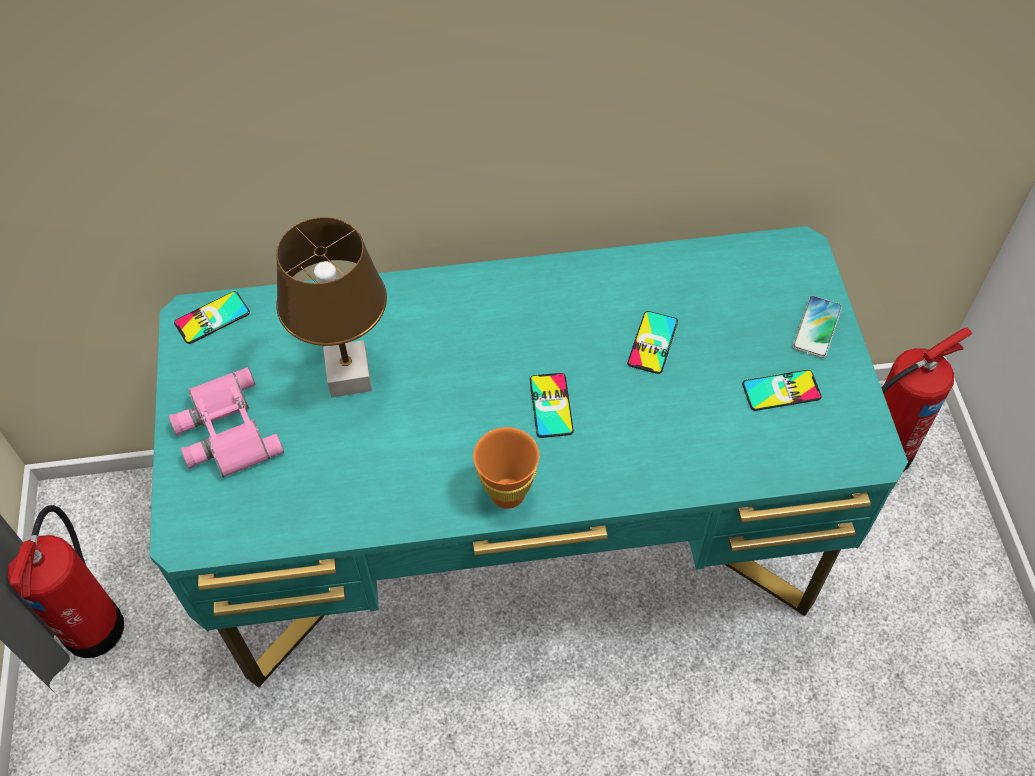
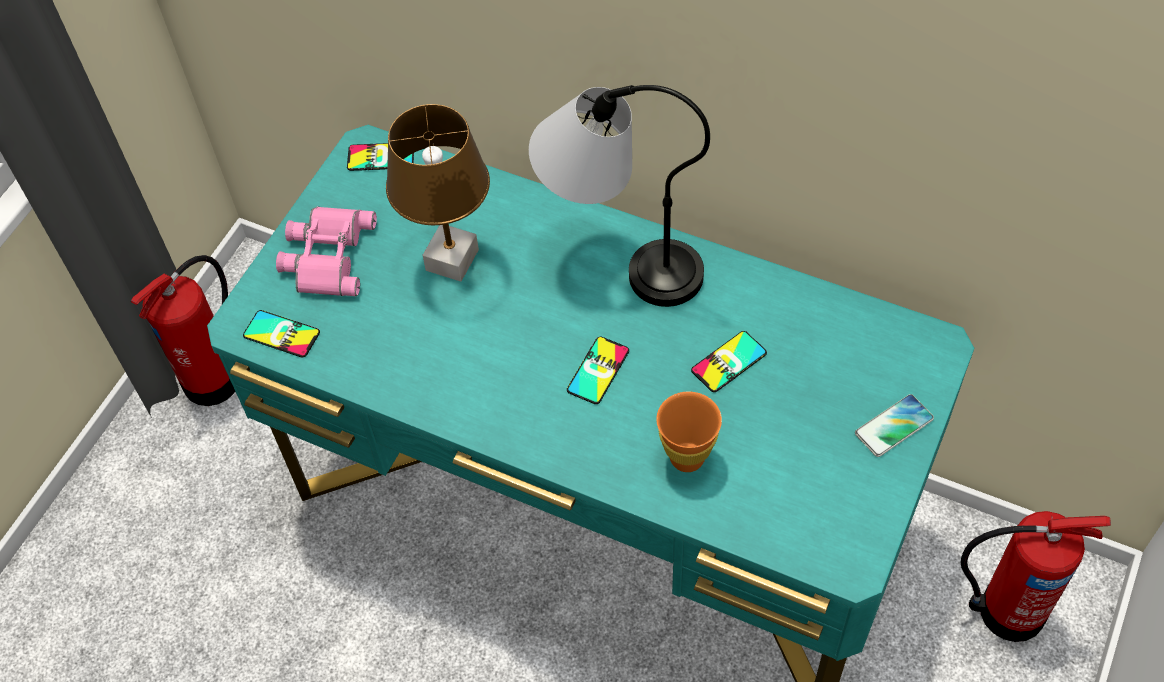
camera: 35 degrees right, 0 degrees up
orange cup [473,427,539,509] -> orange cup moved to [656,392,722,472]
phone [742,370,822,411] -> phone moved to [243,310,320,358]
none -> table lamp [529,85,710,307]

